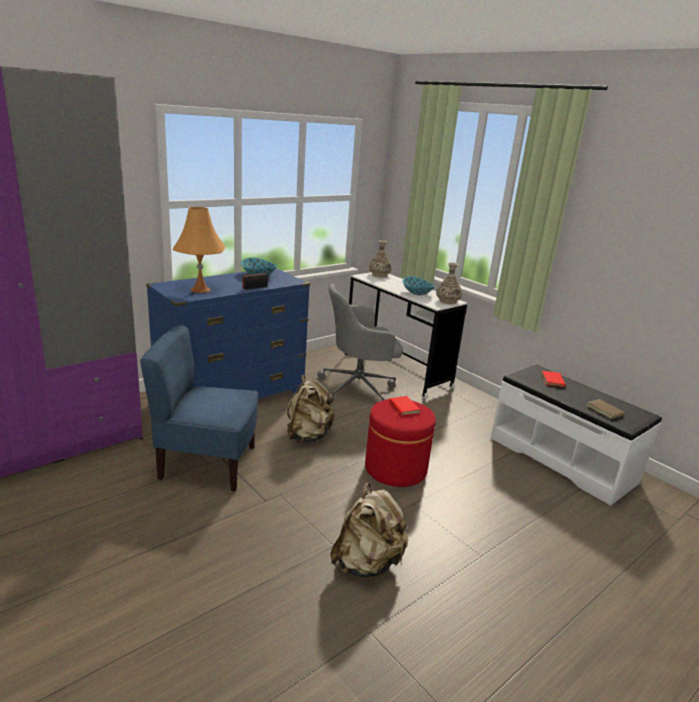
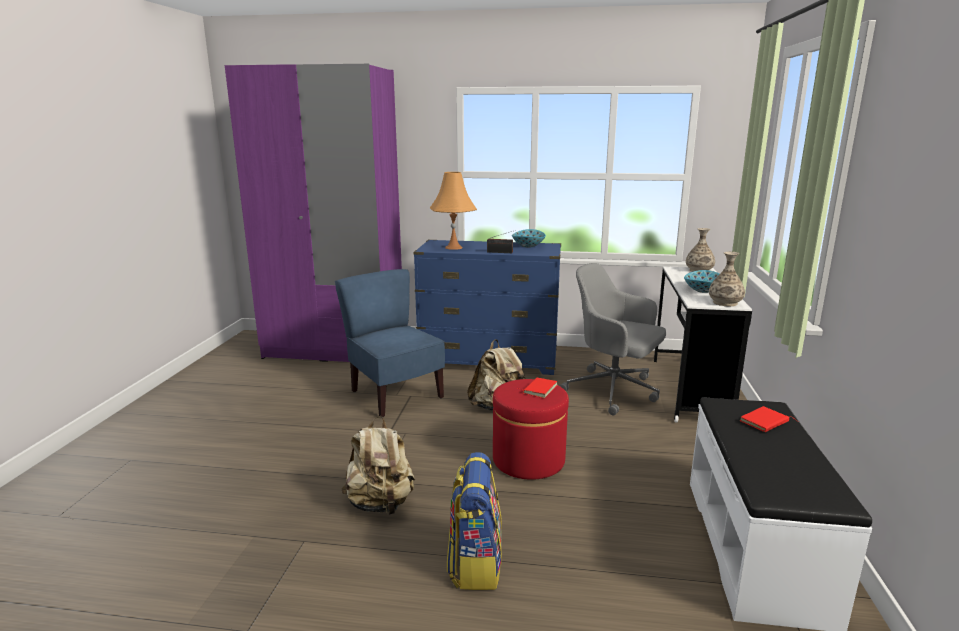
camera: 50 degrees right, 5 degrees down
brown book [586,398,625,419] -> none
none -> backpack [447,452,502,590]

